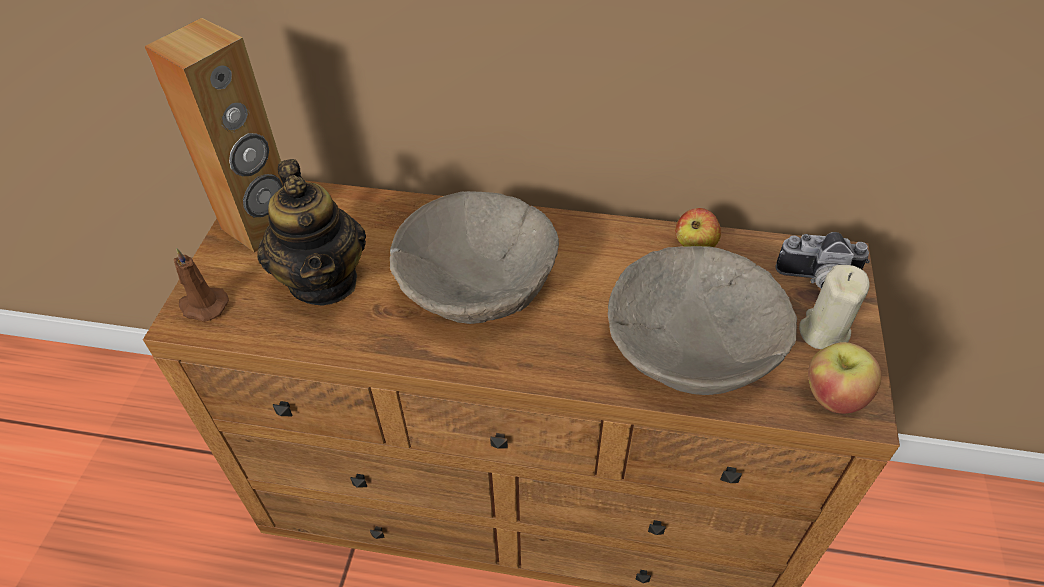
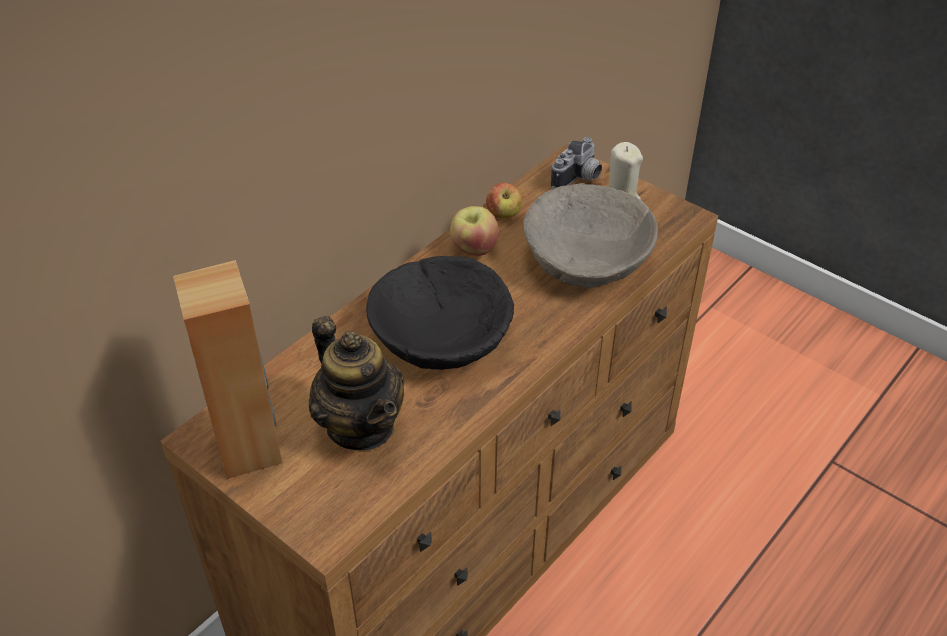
camera: 60 degrees left, 5 degrees down
brown candle [174,248,229,322] -> none
teapot [257,159,366,305] -> teapot turned 45 degrees clockwise [309,316,404,450]
beige bowl [390,191,559,324] -> black bowl [366,256,514,370]
apple [808,342,881,414] -> apple moved to [450,206,499,256]

